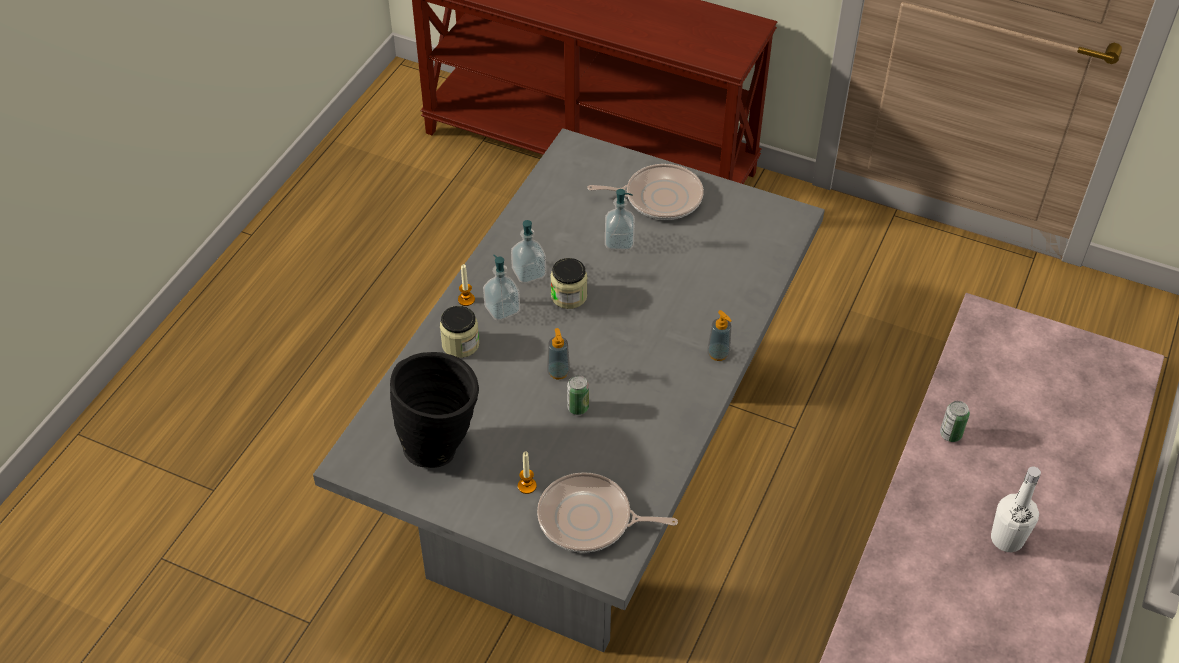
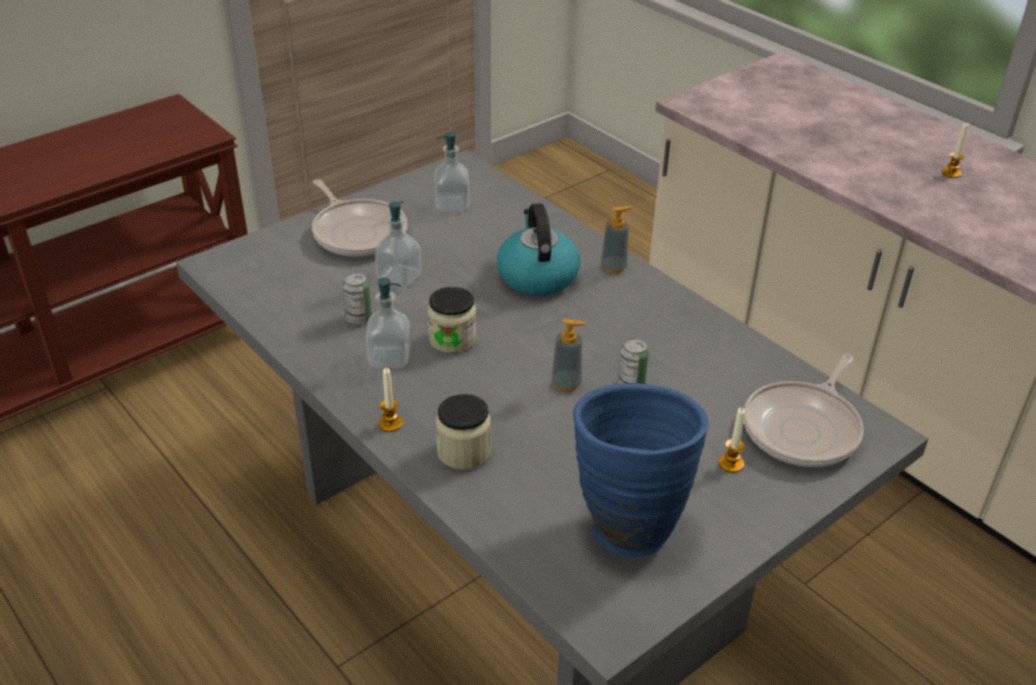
camera: 65 degrees left, 10 degrees down
black vase [390,352,479,468] -> blue vase [573,383,709,557]
soap dispenser [483,255,520,321] -> soap dispenser moved to [434,132,470,212]
frying pan [587,164,704,220] -> frying pan turned 120 degrees clockwise [312,179,407,257]
can [940,401,970,442] -> can moved to [342,272,372,324]
white bottle [991,467,1041,552] -> candle [942,122,969,178]
none -> kettle [497,203,580,296]

